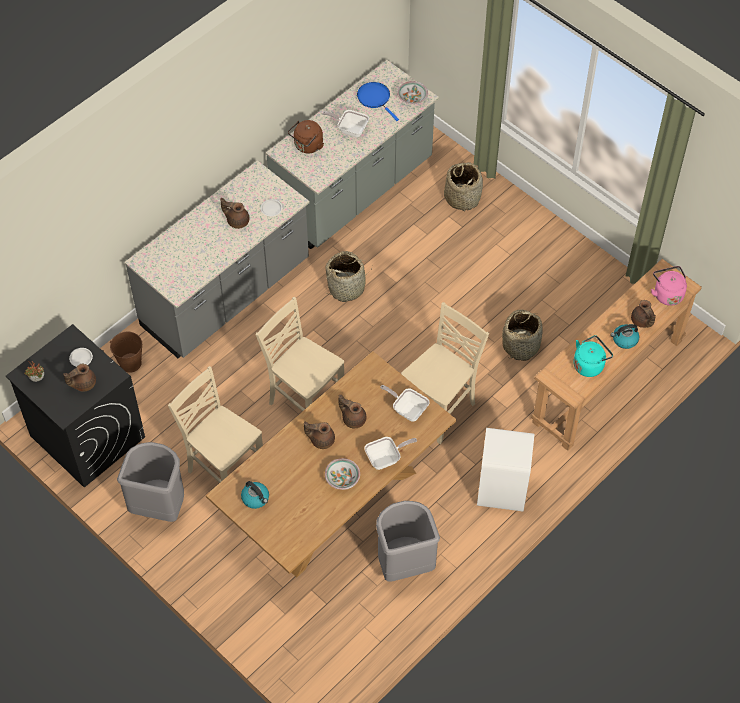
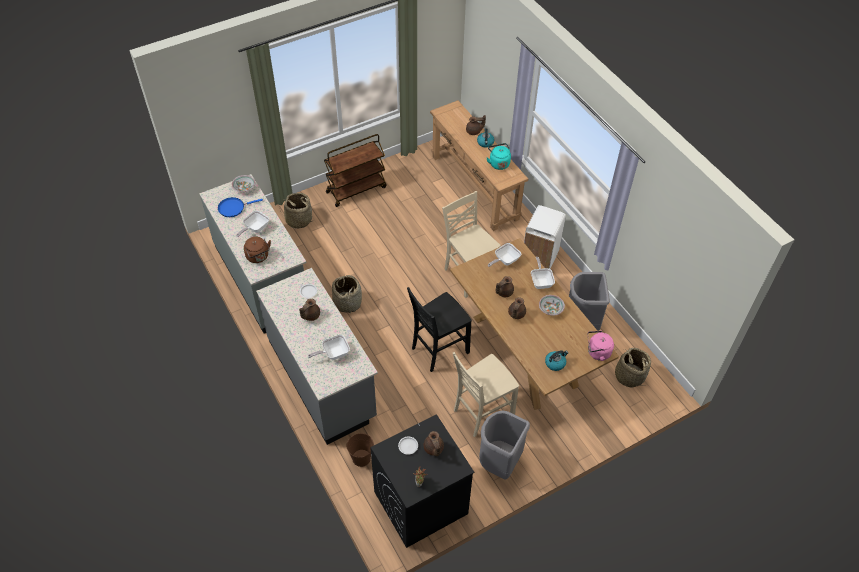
camera: 75 degrees left, 5 degrees down
beige chair [256,297,344,412] -> black chair [407,287,472,372]
basket [502,310,543,361] -> basket moved to [615,348,651,388]
pink kettle [651,266,687,306] -> pink kettle moved to [588,331,614,361]
none -> frying pan [308,335,350,360]
none -> brown cart [324,134,387,207]

